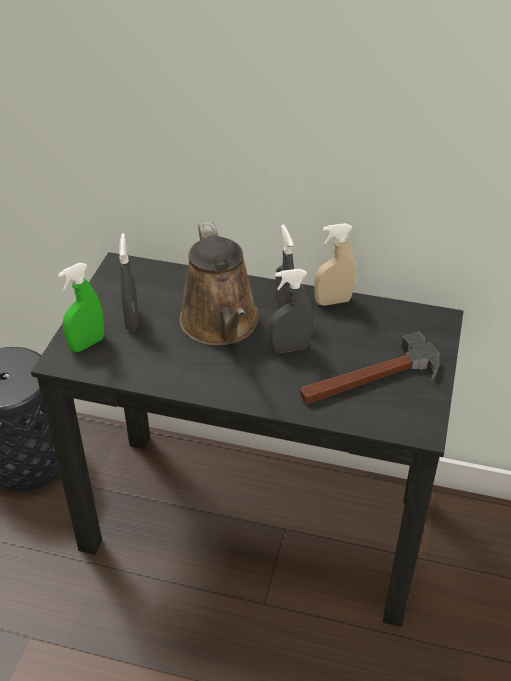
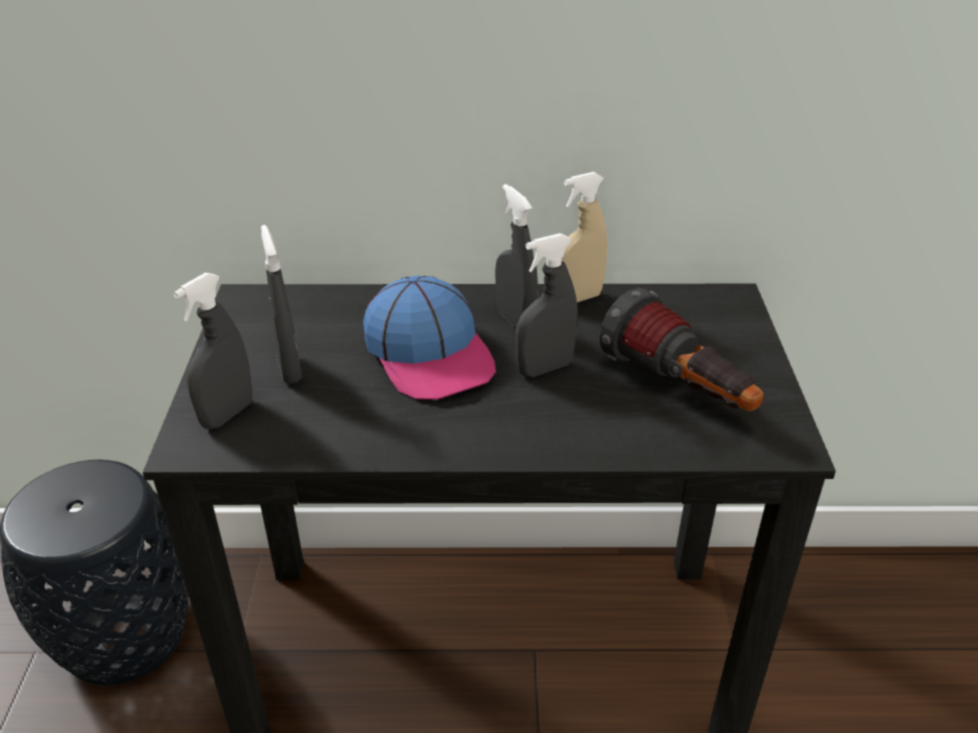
camera: 15 degrees left, 5 degrees down
green spray bottle [58,263,104,352] -> grey spray bottle [173,273,252,429]
brown watering can [179,222,259,346] -> cap [363,276,496,400]
hammer [300,331,440,404] -> flashlight [600,287,764,411]

